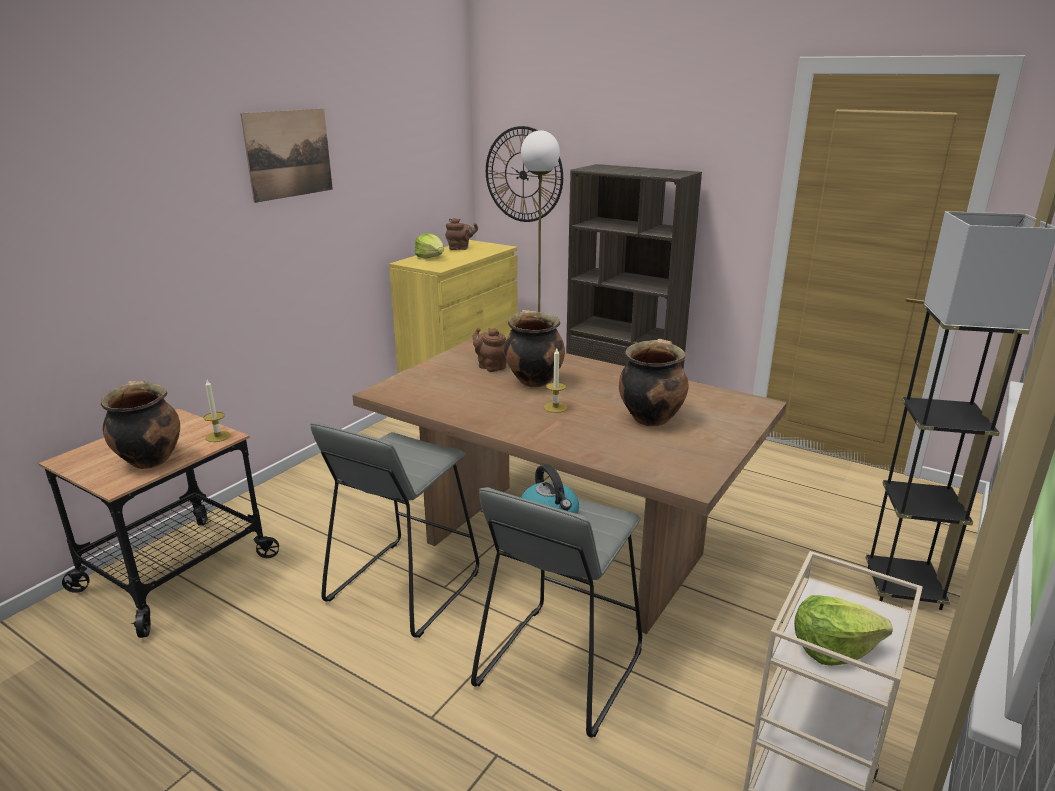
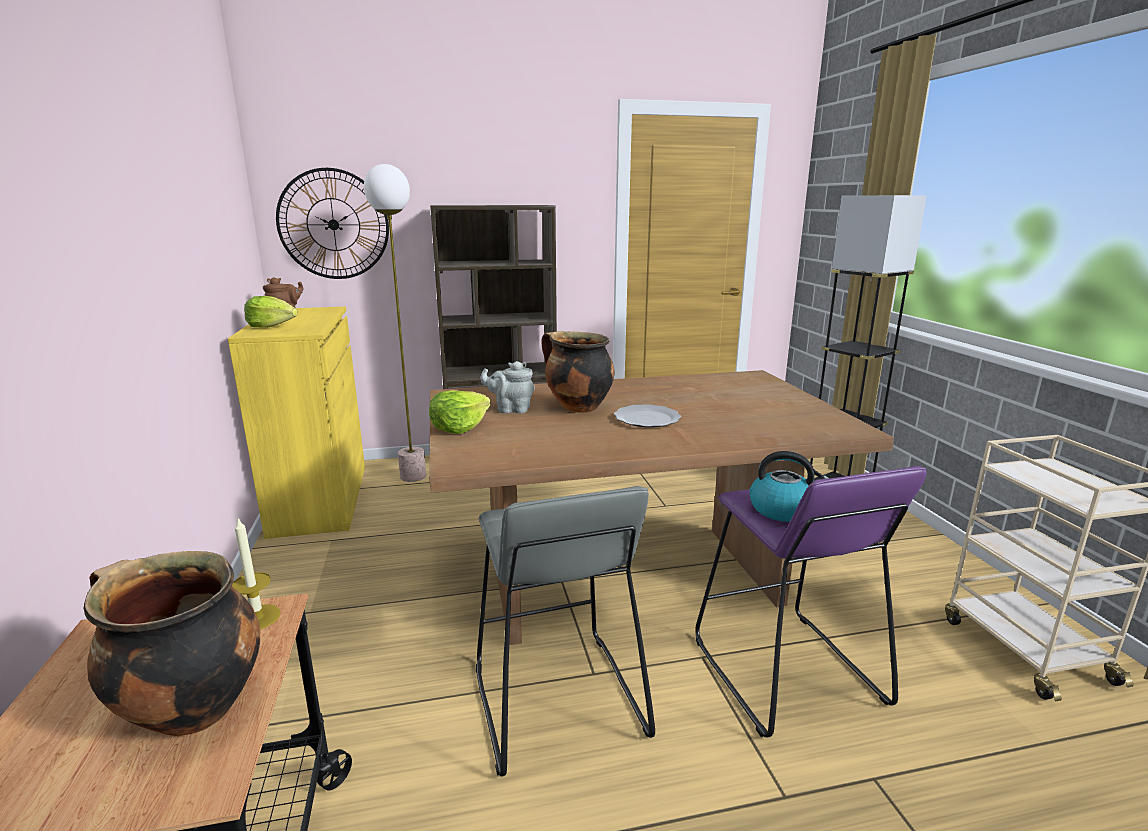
camera: 45 degrees left, 5 degrees down
picture [240,109,333,203] -> none
grey stool [471,487,642,737] -> purple stool [695,466,927,738]
brown teapot [473,328,506,372] -> grey teapot [480,361,535,413]
candle [544,348,568,413] -> plate [614,404,681,427]
cooking pot [619,339,689,426] -> none
lettuce [794,595,893,666] -> lettuce moved to [429,390,491,434]

